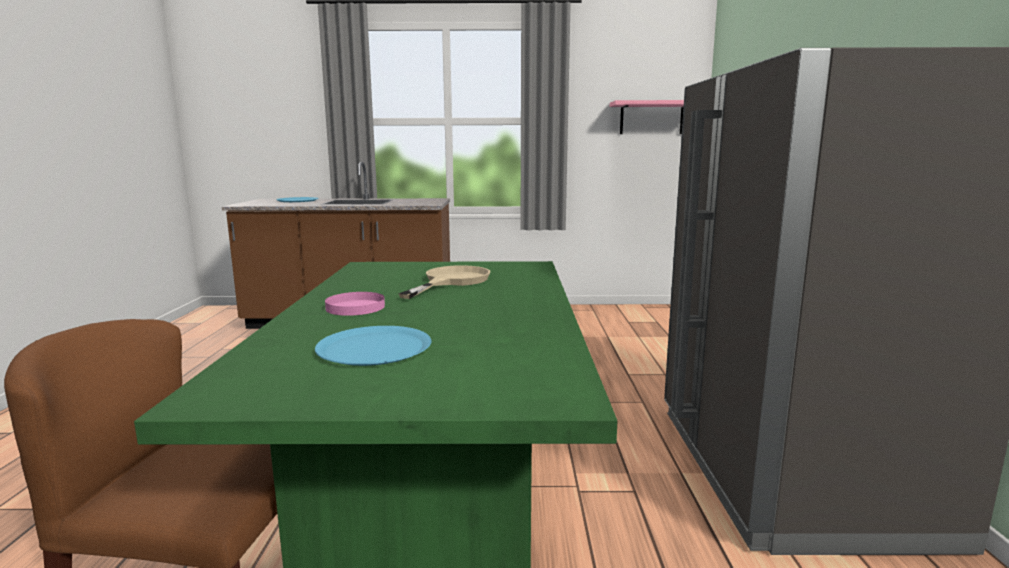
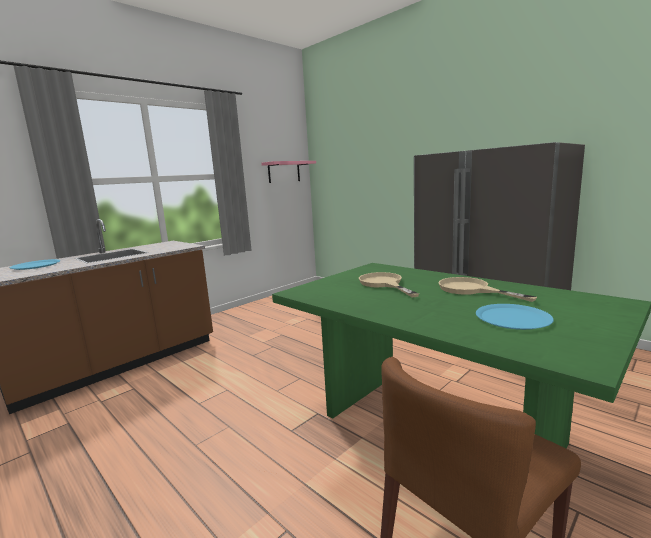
camera: 45 degrees left, 0 degrees up
pink plate [325,292,385,316] -> none
none -> beige frying pan [438,277,537,302]

